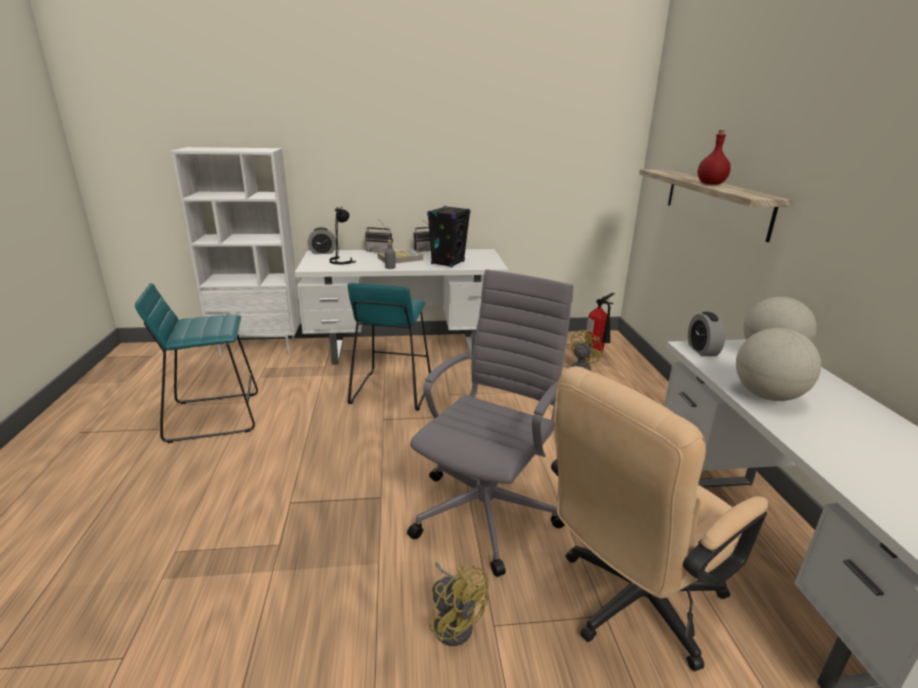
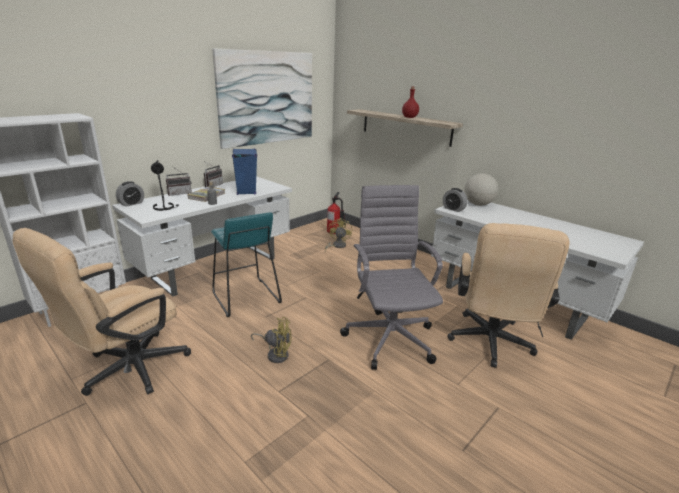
camera: 40 degrees left, 0 degrees up
turquoise stool [135,283,258,443] -> beige office chair [13,228,191,396]
black speaker [427,206,471,267] -> blue speaker [232,149,257,195]
yellow fan [429,562,489,646] -> yellow fan moved to [251,317,292,363]
globe [736,328,821,401] -> none
none -> picture [212,48,312,149]

